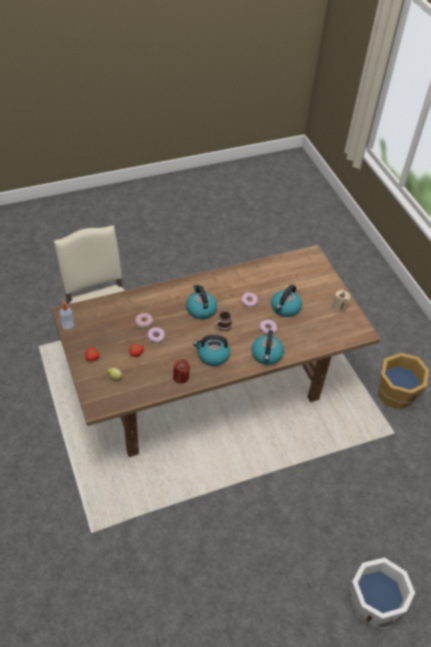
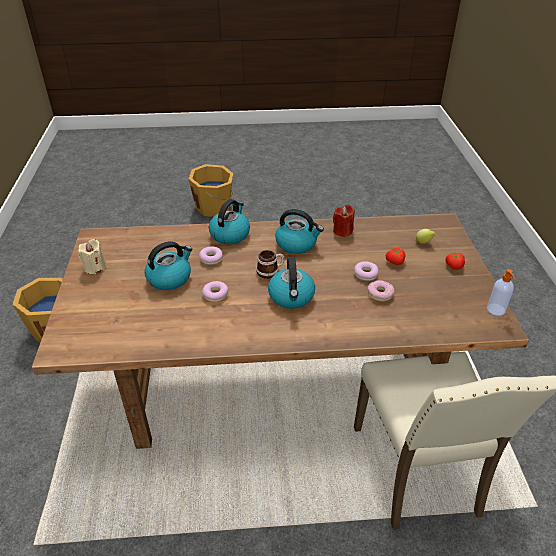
camera: 160 degrees left, 10 degrees down
white bucket [349,558,415,629] -> orange bucket [189,164,233,217]

